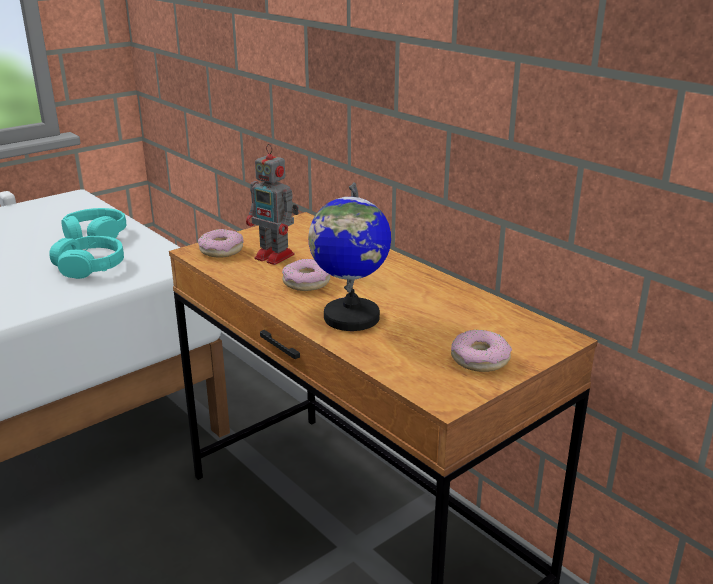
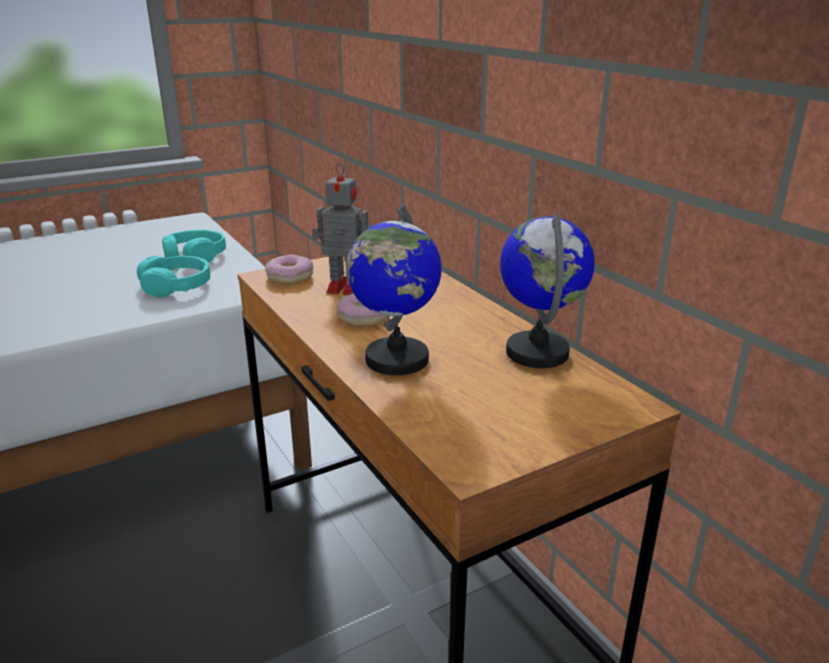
camera: 10 degrees right, 0 degrees up
toy robot [246,144,299,265] -> toy robot turned 150 degrees clockwise [312,163,368,295]
donut [451,330,512,372] -> none
none -> globe [500,213,595,368]

